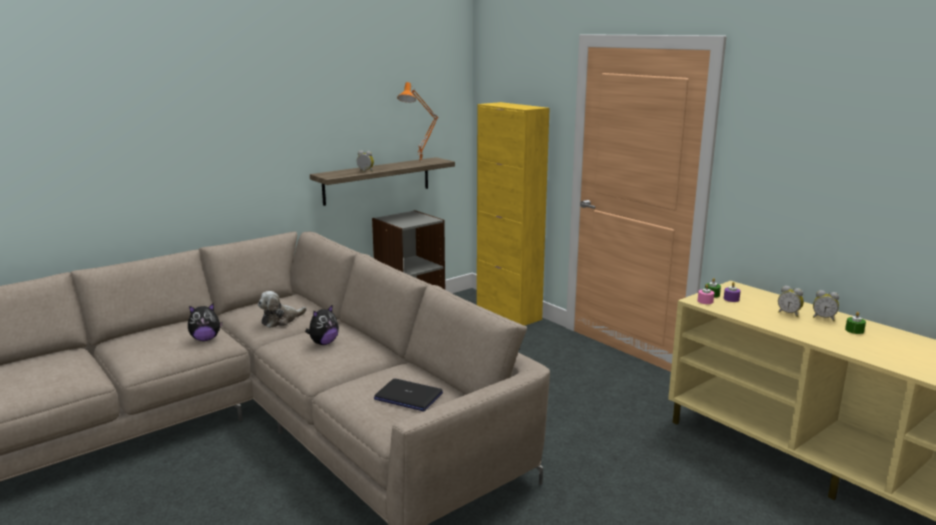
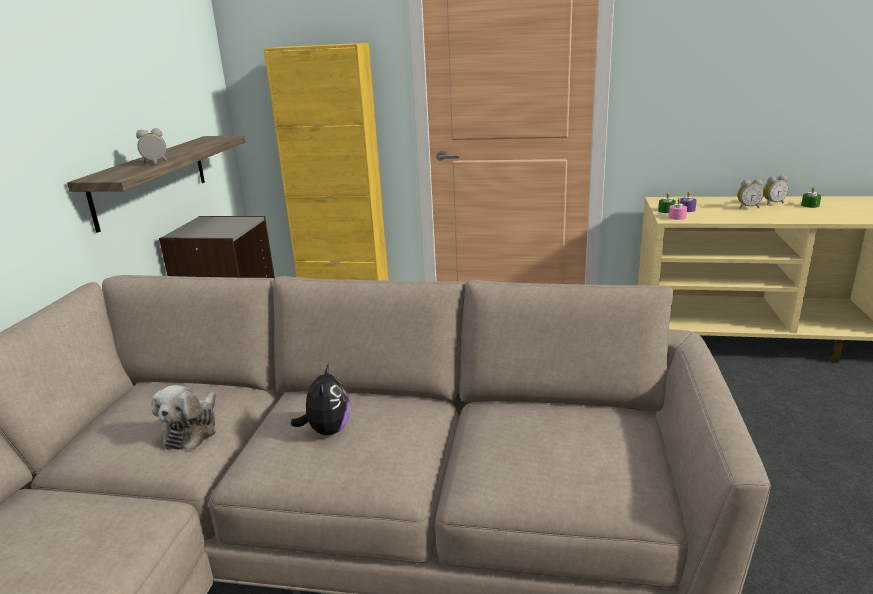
camera: 40 degrees left, 5 degrees up
plush toy [188,304,223,341] -> none
laptop [374,379,443,411] -> none
orange table lamp [397,82,438,160] -> none

